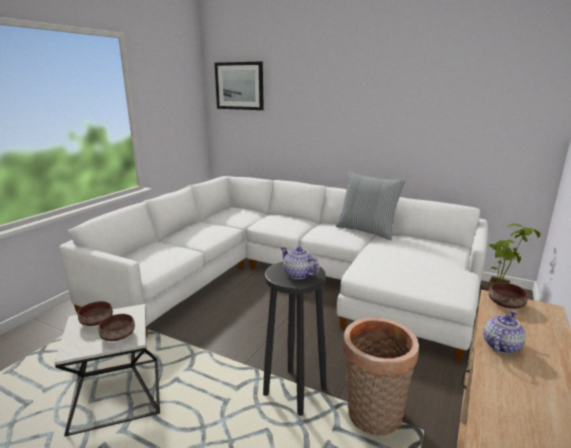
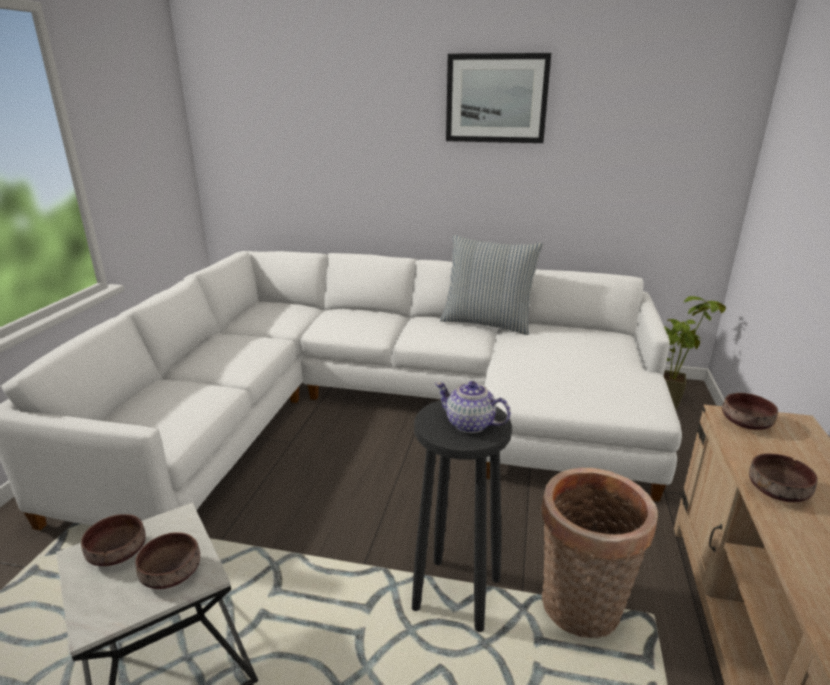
camera: 15 degrees left, 5 degrees up
picture [215,62,264,110] -> picture moved to [446,53,551,143]
teapot [483,310,526,353] -> brown bowl [749,453,818,502]

